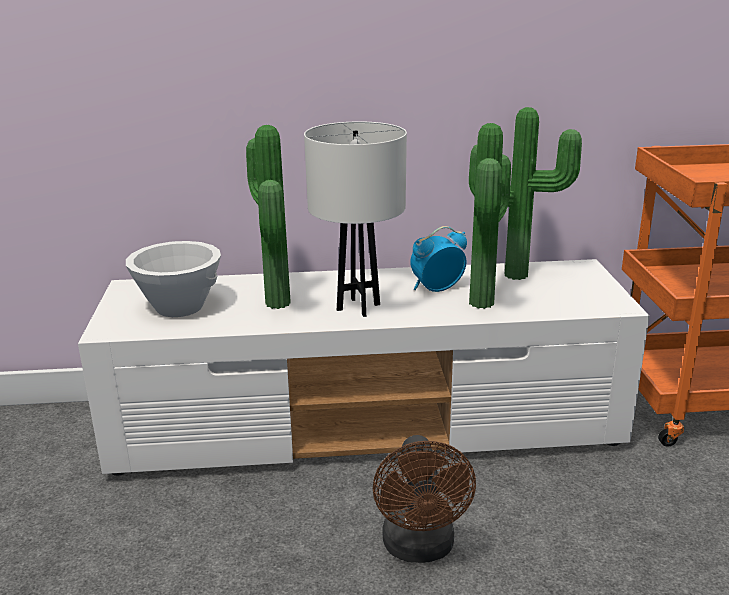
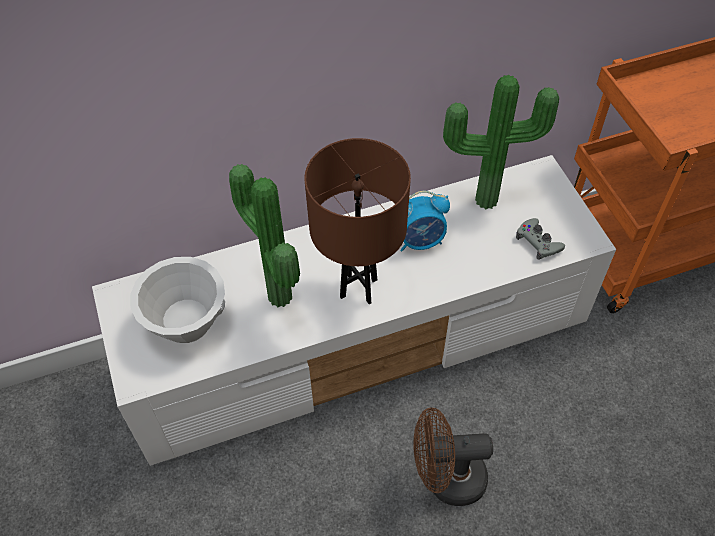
camera: 15 degrees left, 30 degrees up
white table lamp [304,121,407,317] -> brown table lamp [304,138,411,304]
brown fan [373,435,476,563] -> brown fan turned 105 degrees clockwise [413,407,493,506]
alarm clock [410,226,467,292] -> alarm clock turned 150 degrees counterclockwise [400,191,450,251]
potted plant [469,123,511,309] -> none
none -> grey game controller [516,218,565,260]

